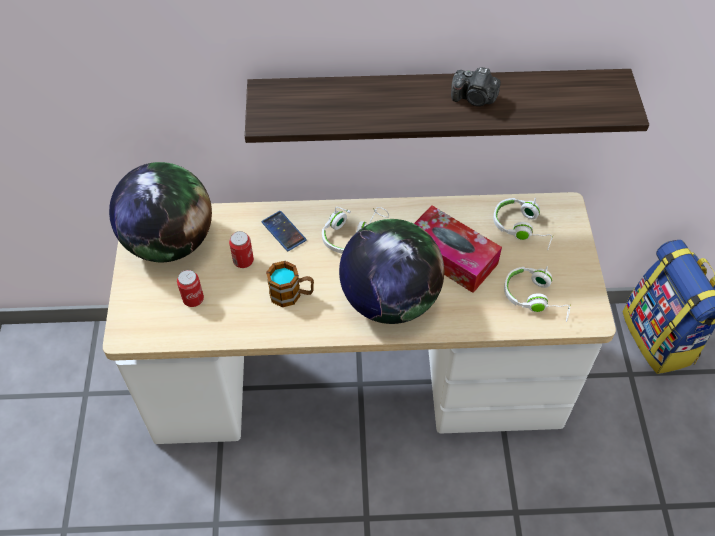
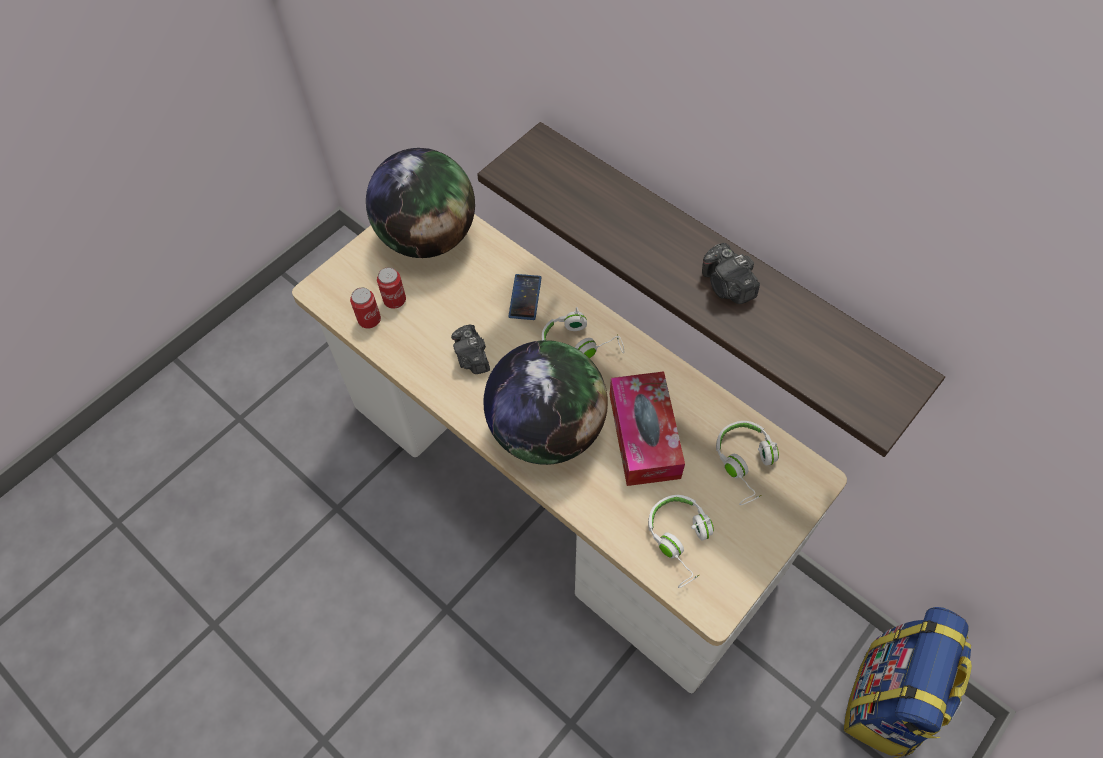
camera: 45 degrees right, 5 degrees up
can [229,231,254,268] -> can moved to [350,287,381,329]
mug [266,261,314,307] -> camera [451,324,490,374]

